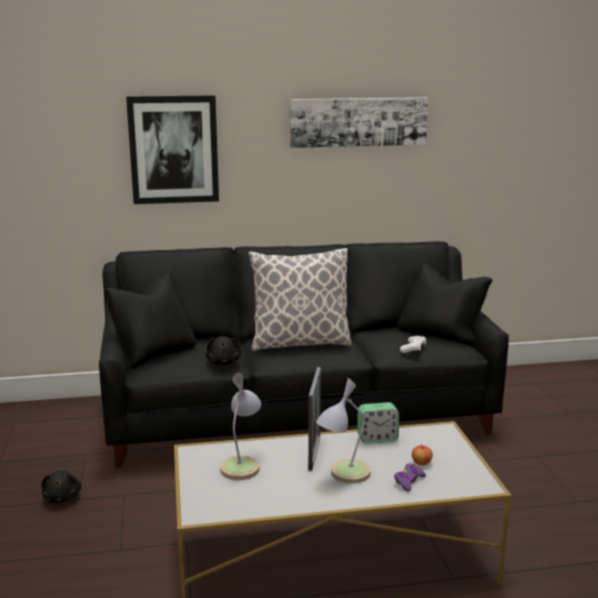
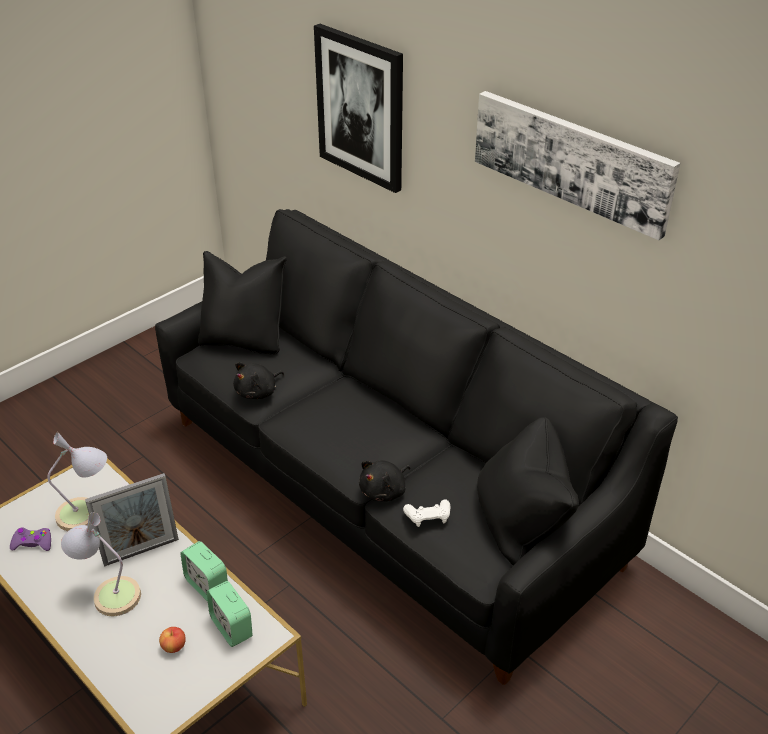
camera: 55 degrees right, 20 degrees up
black plush toy [41,471,81,503] -> black plush toy moved to [359,460,410,501]
pillow [249,248,351,351] -> none
purple game controller [394,463,426,492] -> purple game controller moved to [10,528,51,551]
none -> alarm clock [207,581,253,647]

